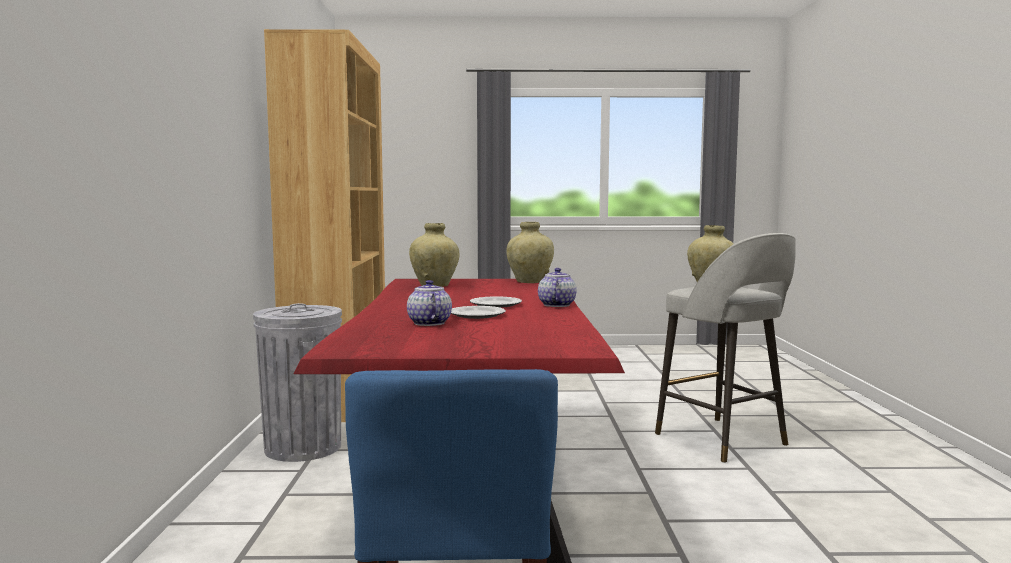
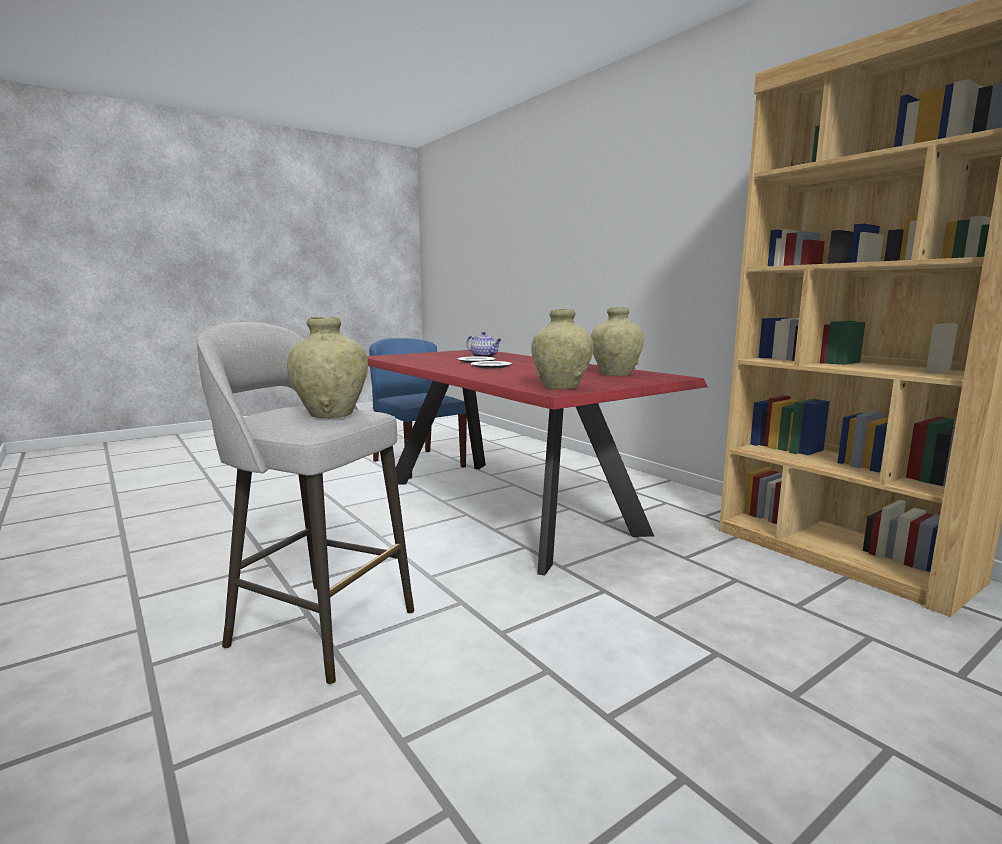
camera: 145 degrees right, 5 degrees up
grey trash can [253,303,342,462] -> none
teapot [538,268,577,307] -> none

